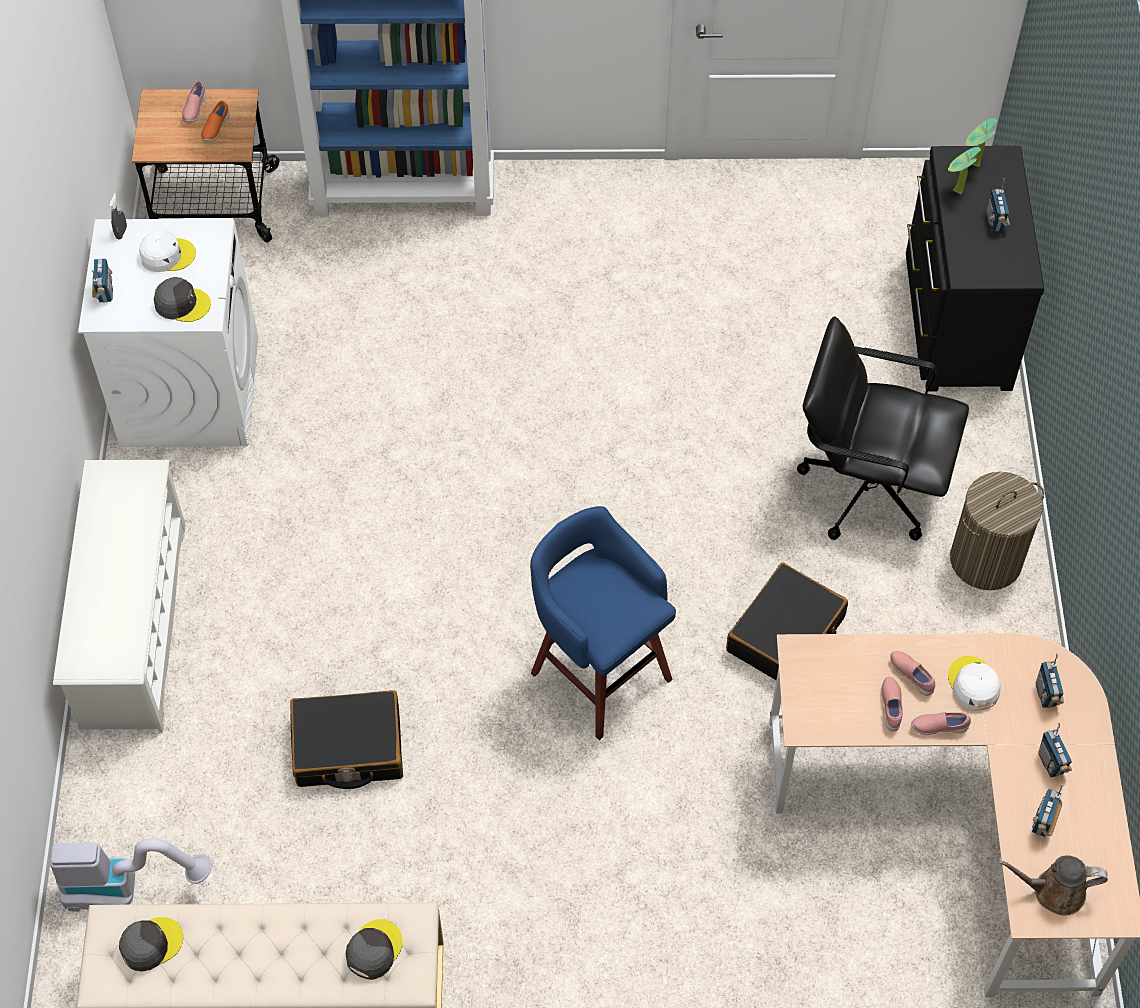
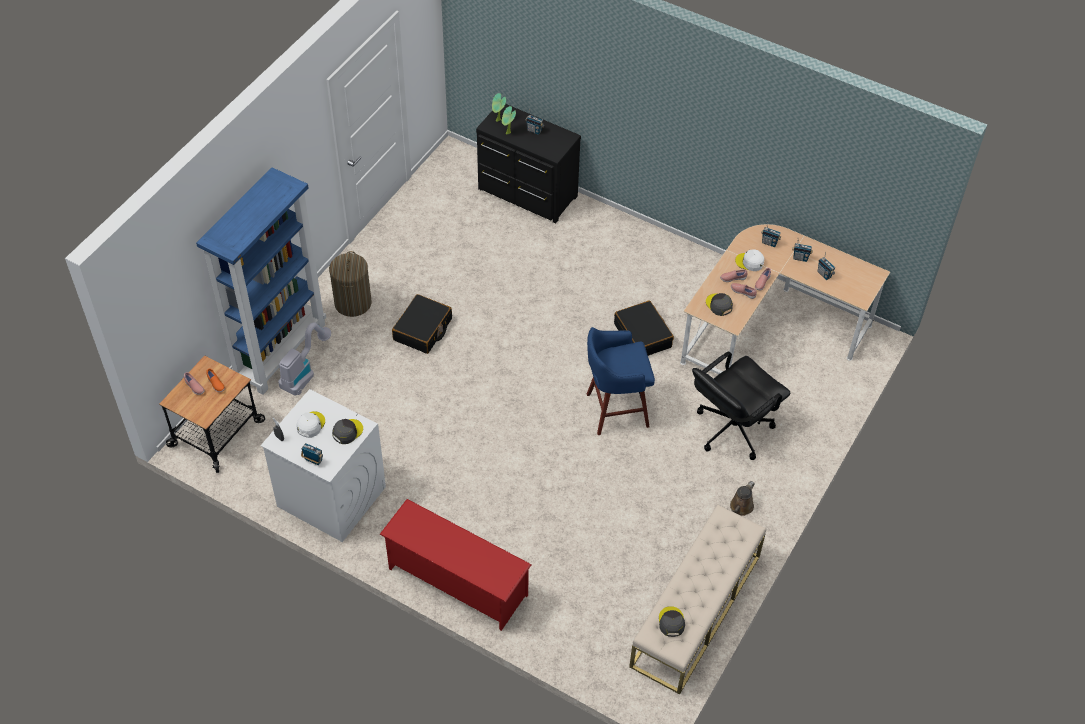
camera: 60 degrees left, 5 degrees down
vacuum cleaner [50,838,212,912] -> vacuum cleaner moved to [278,322,331,395]
white shoe rack [53,460,186,733] -> red shoe rack [379,499,532,631]
black suitcase [290,690,403,789] -> black suitcase moved to [392,294,452,354]
grey cap [346,919,403,980] -> grey cap moved to [706,293,733,316]
black office chair [797,317,969,541] -> black office chair moved to [692,351,791,460]
laundry basket [950,472,1044,590] -> laundry basket moved to [329,251,372,317]
brown watering can [998,855,1108,916] -> brown watering can moved to [730,481,755,516]

